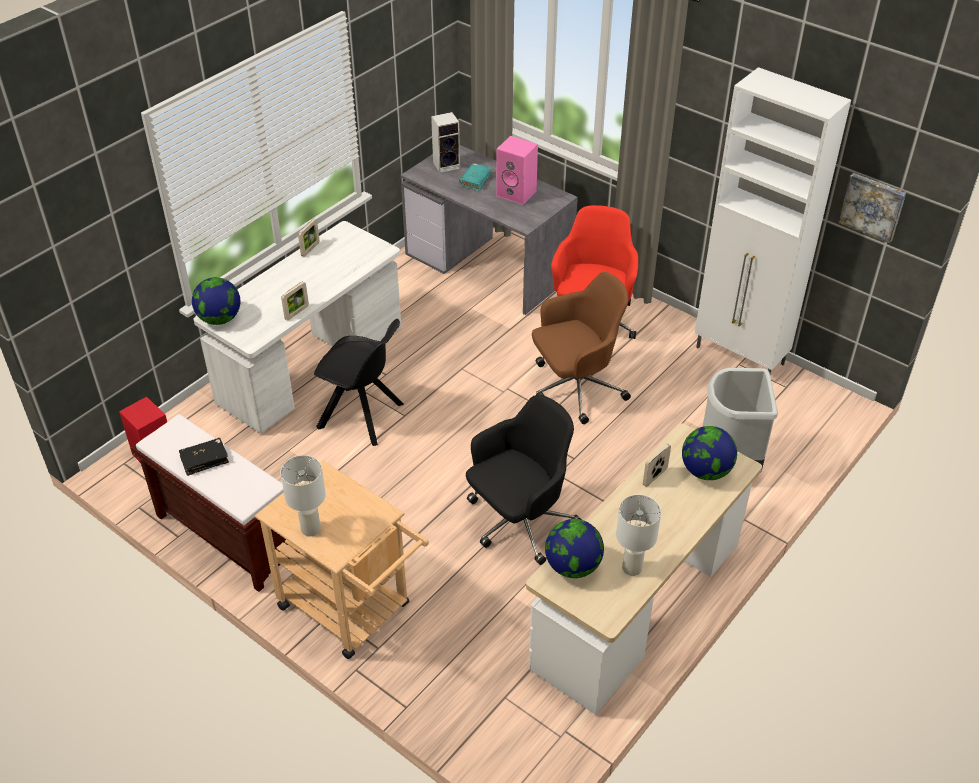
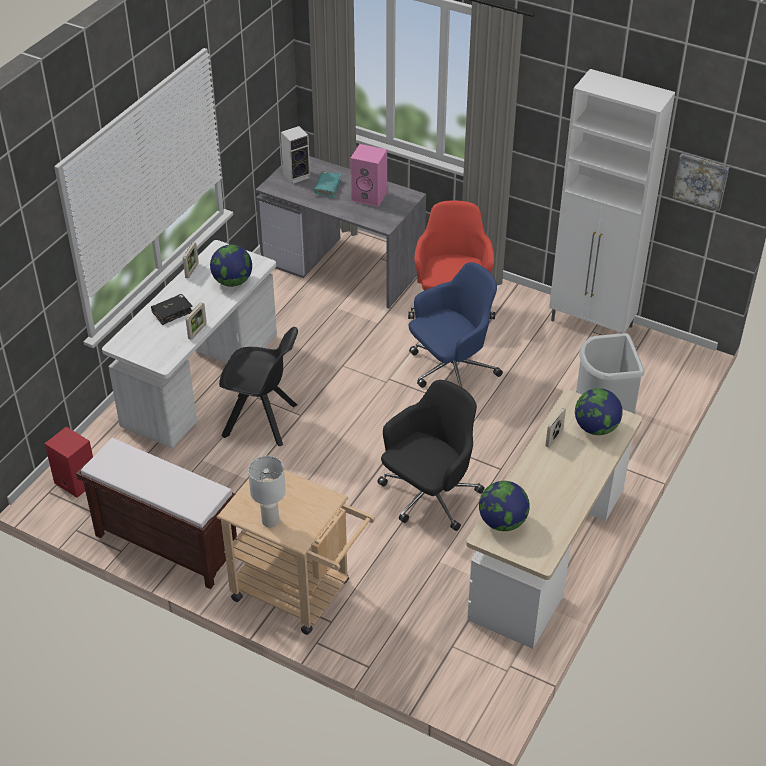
camera: 10 degrees left, 0 degrees up
black book [179,438,229,476] -> black book moved to [151,294,193,325]
globe [192,277,240,325] -> globe moved to [210,245,252,287]
brown office chair [532,272,631,424] -> blue office chair [409,262,503,388]
white table lamp [616,495,661,576] -> none

